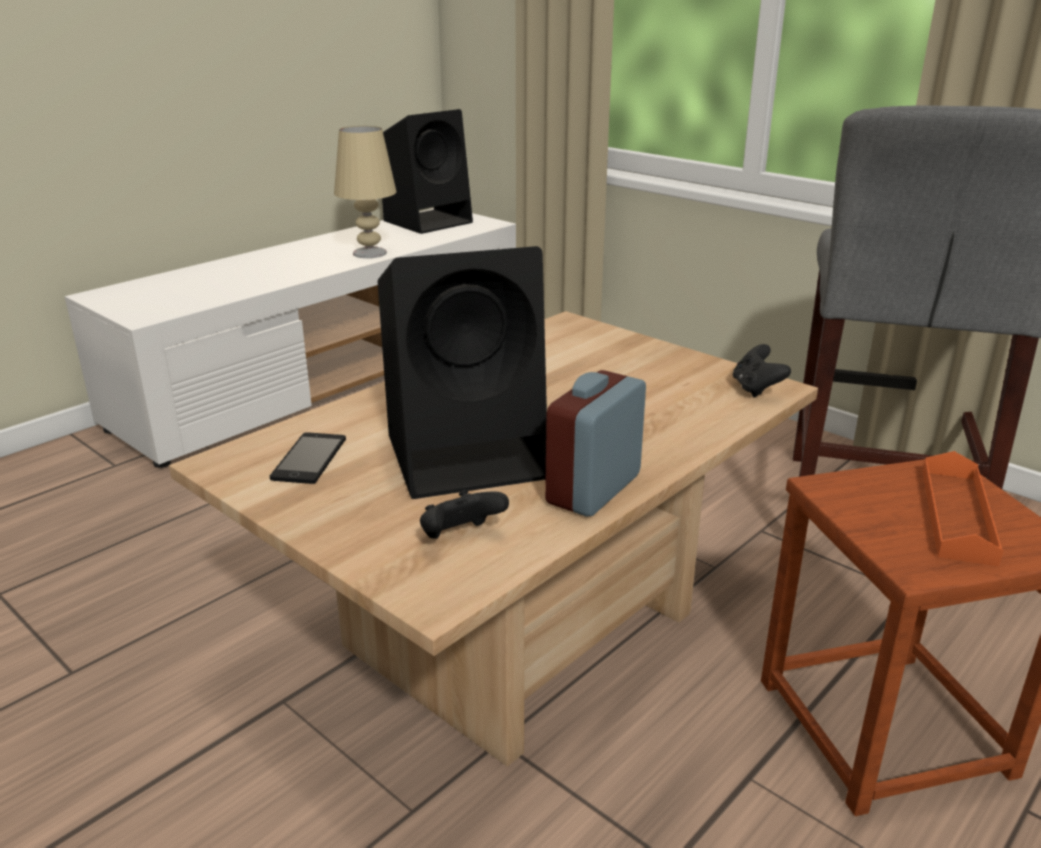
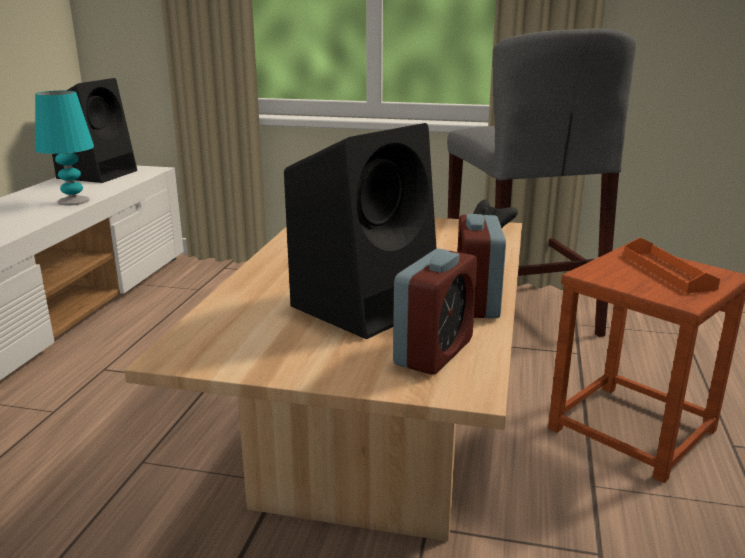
camera: 30 degrees left, 5 degrees down
phone [270,432,346,484] -> none
beige table lamp [334,126,396,258] -> turquoise table lamp [35,91,94,205]
black game controller [420,490,509,539] -> alarm clock [393,249,477,375]

